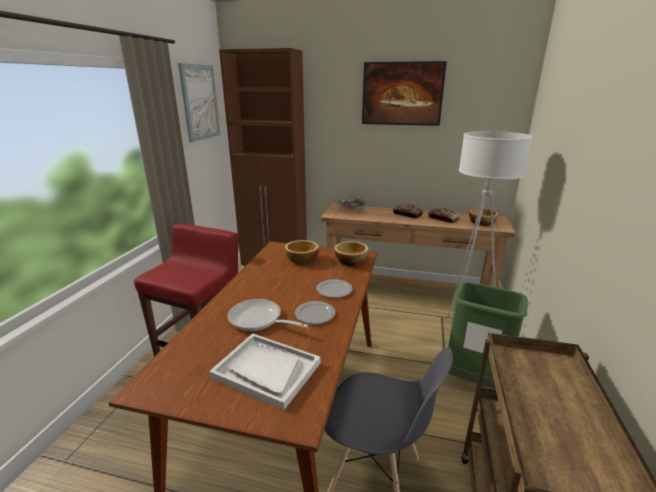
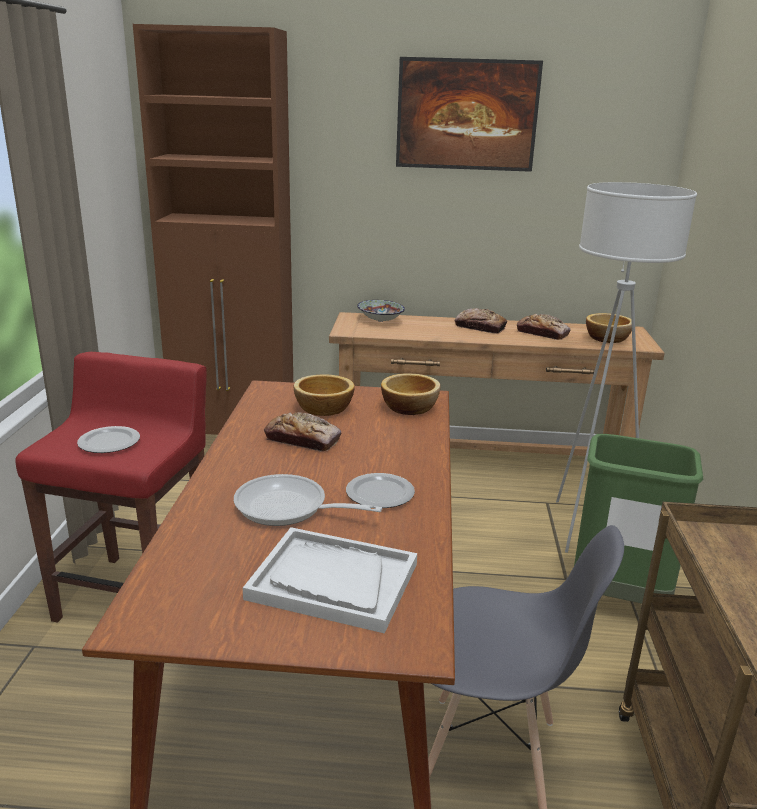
camera: 10 degrees left, 0 degrees up
picture [178,63,221,142] -> none
plate [316,279,353,298] -> plate moved to [77,426,140,453]
none -> bread [264,412,341,451]

